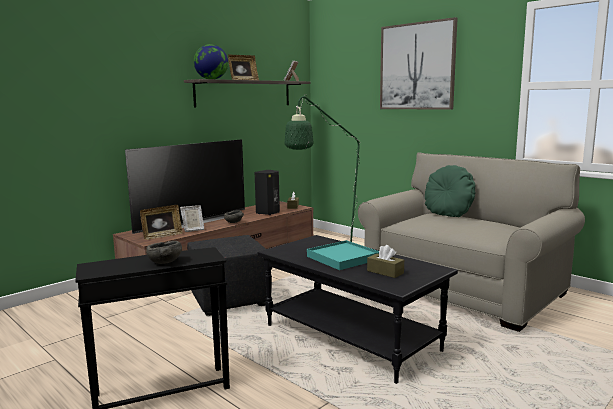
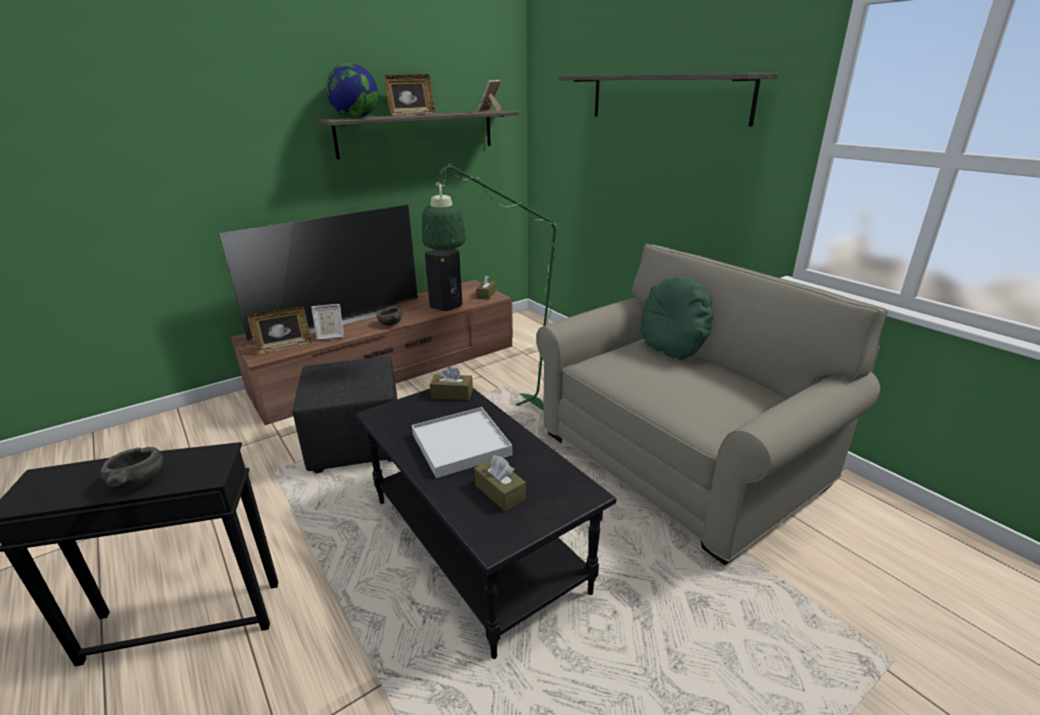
camera: 10 degrees right, 15 degrees up
turquoise tray [307,240,379,270] -> white tray [412,407,512,478]
picture [380,17,458,110] -> shelf [559,73,778,126]
none -> brown tissue box [430,366,473,400]

